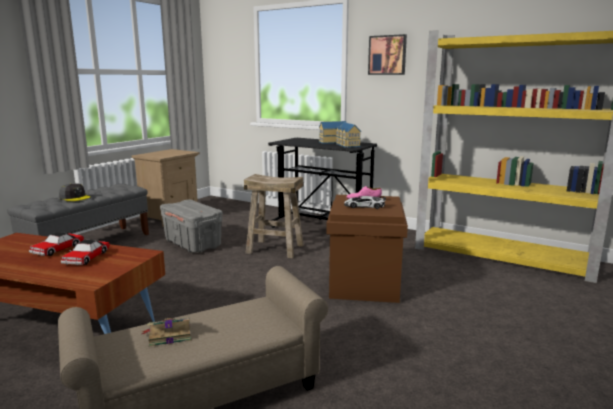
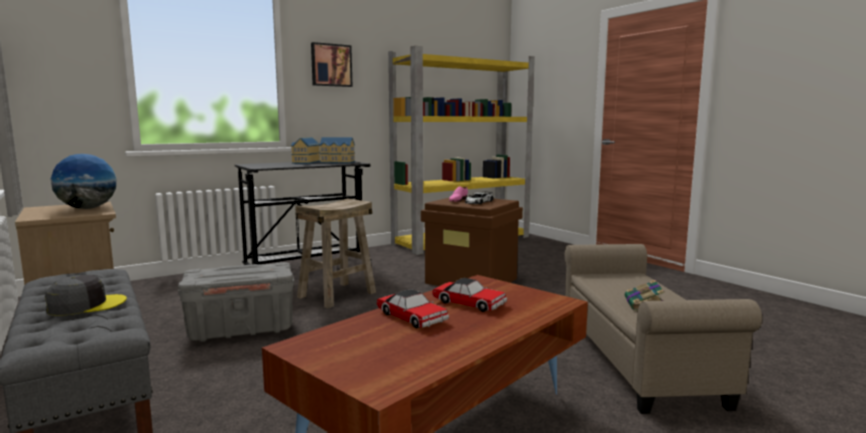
camera: 65 degrees left, 5 degrees down
none -> globe [51,154,116,209]

